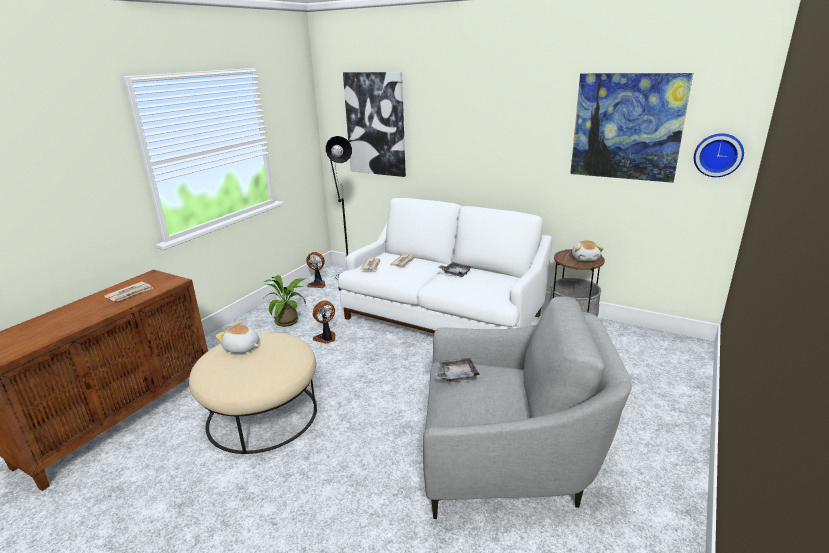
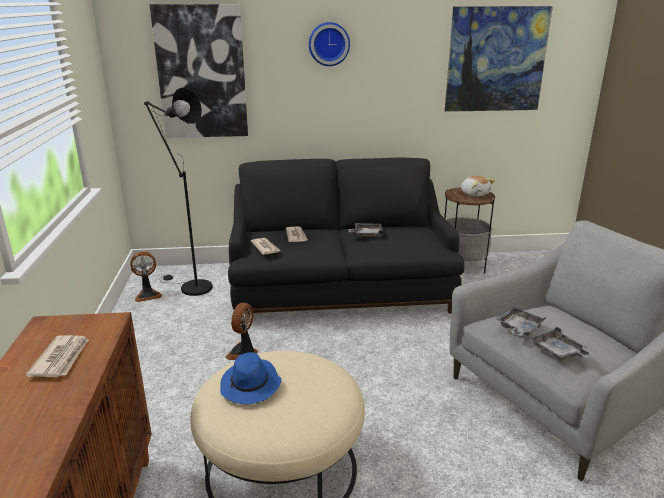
camera: 35 degrees left, 0 degrees up
plush toy [216,321,259,353] -> blue hat [220,352,281,404]
potted plant [264,275,306,327] -> none
white sofa [338,198,552,333] -> black sofa [228,157,464,314]
wall clock [694,133,744,177] -> wall clock moved to [309,22,350,66]
none -> grey tray [530,327,594,361]

